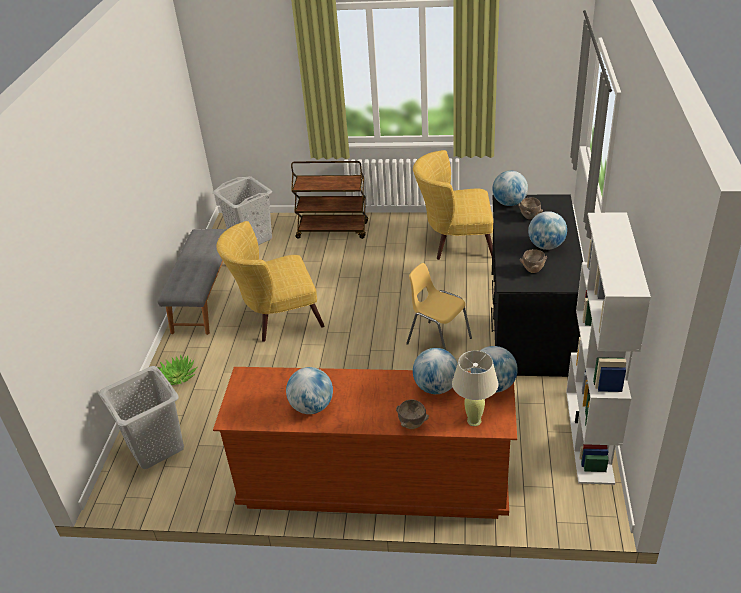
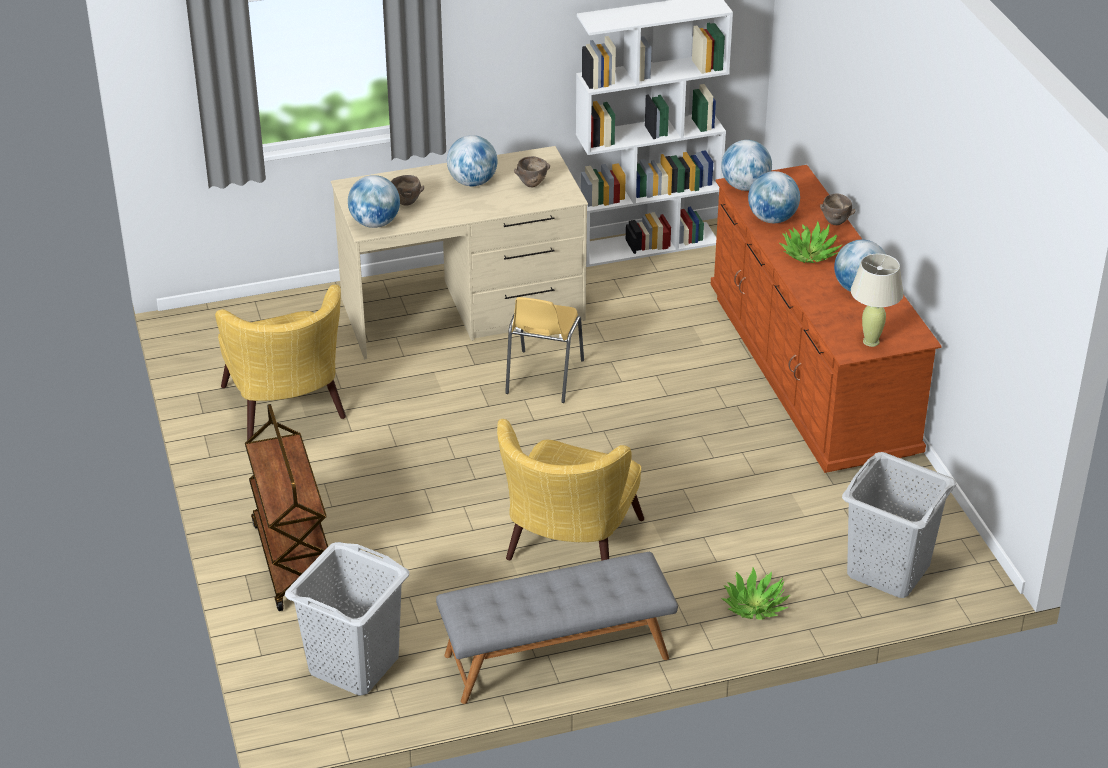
camera: 115 degrees left, 0 degrees up
yellow armchair [216,221,324,342] -> yellow armchair turned 60 degrees clockwise [497,419,644,561]
beige table lamp [452,351,498,426] -> beige table lamp moved to [851,254,904,347]
black desk [491,194,583,377] -> beige desk [331,146,588,359]
none -> potted plant [779,221,842,263]

